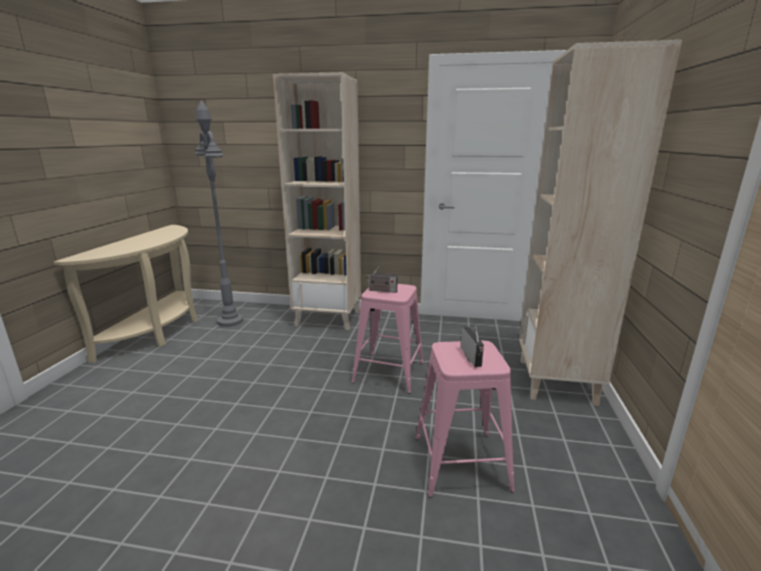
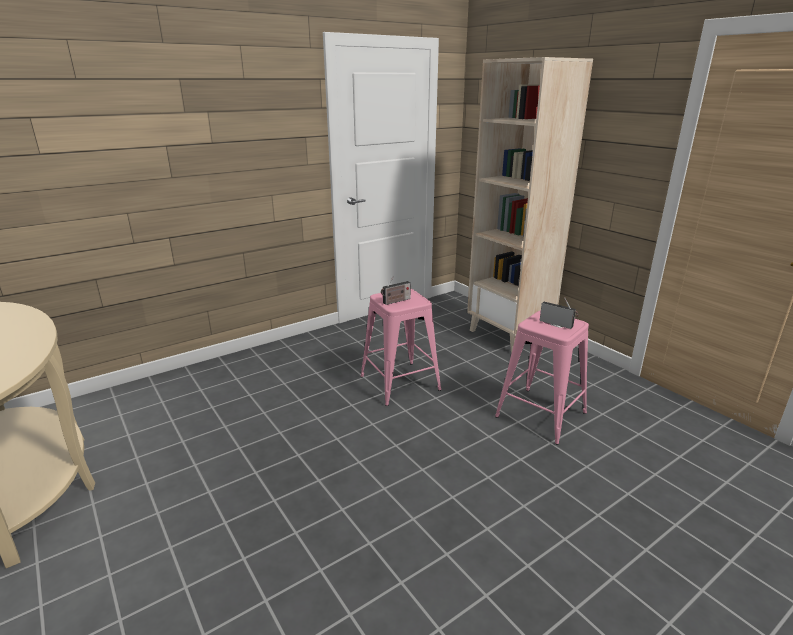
camera: 45 degrees left, 5 degrees up
grey floor lamp [195,100,243,327] -> none
beige bookcase [273,72,361,330] -> none

